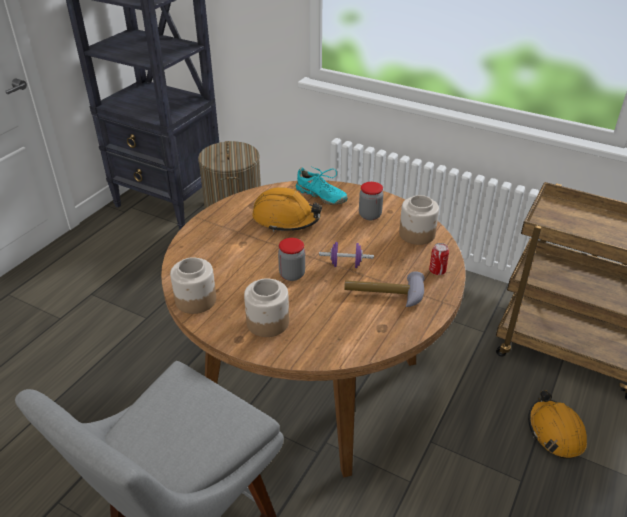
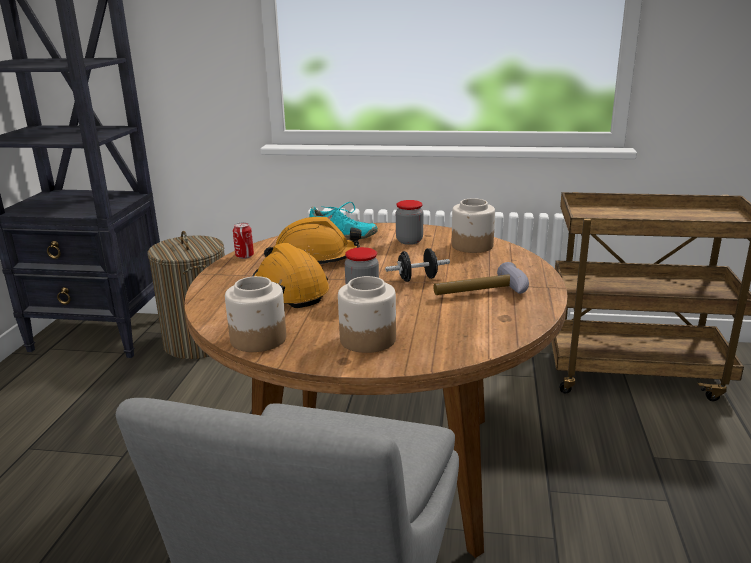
camera: 20 degrees left, 15 degrees down
purple dumbbell [319,242,374,268] -> black dumbbell [385,248,450,282]
can [429,243,449,275] -> can moved to [233,222,254,259]
orange hard hat [528,390,587,459] -> orange hard hat moved to [252,243,329,308]

